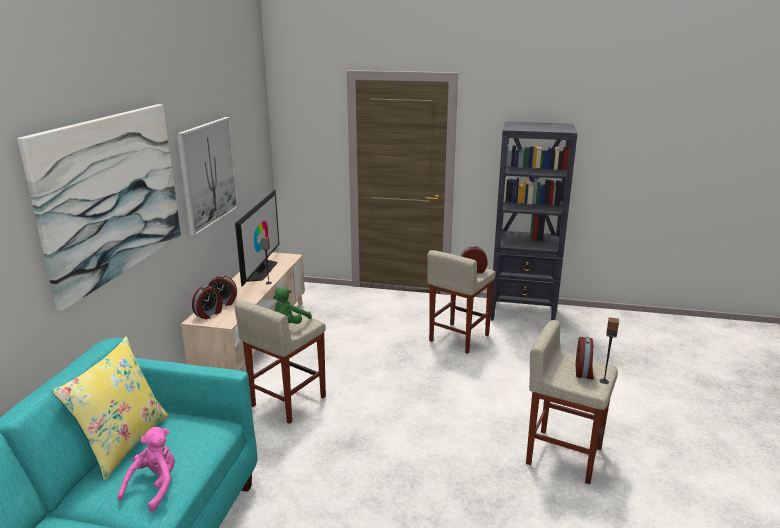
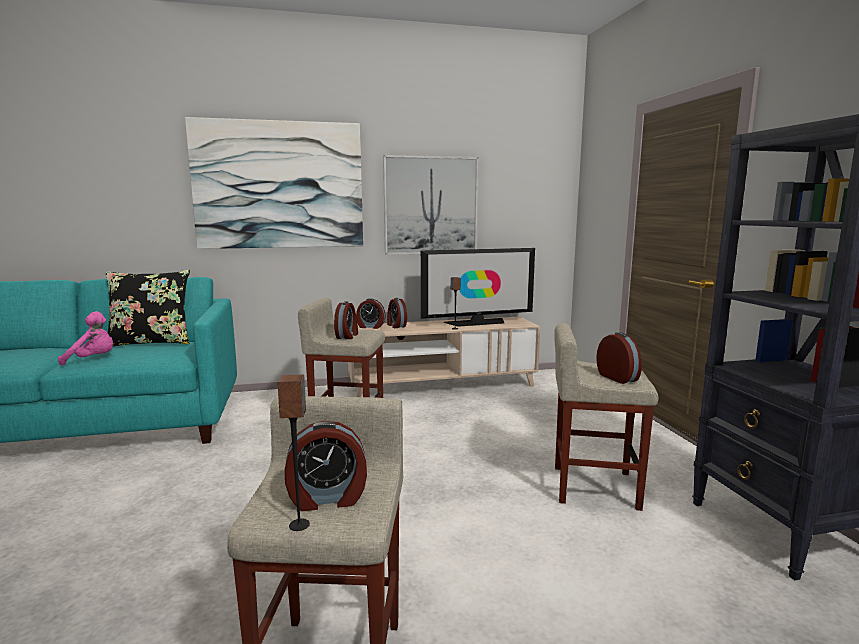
camera: 65 degrees right, 10 degrees down
yellow pillow [52,336,168,480] -> black pillow [106,270,190,347]
green plush toy [273,287,312,324] -> alarm clock [334,301,358,339]

